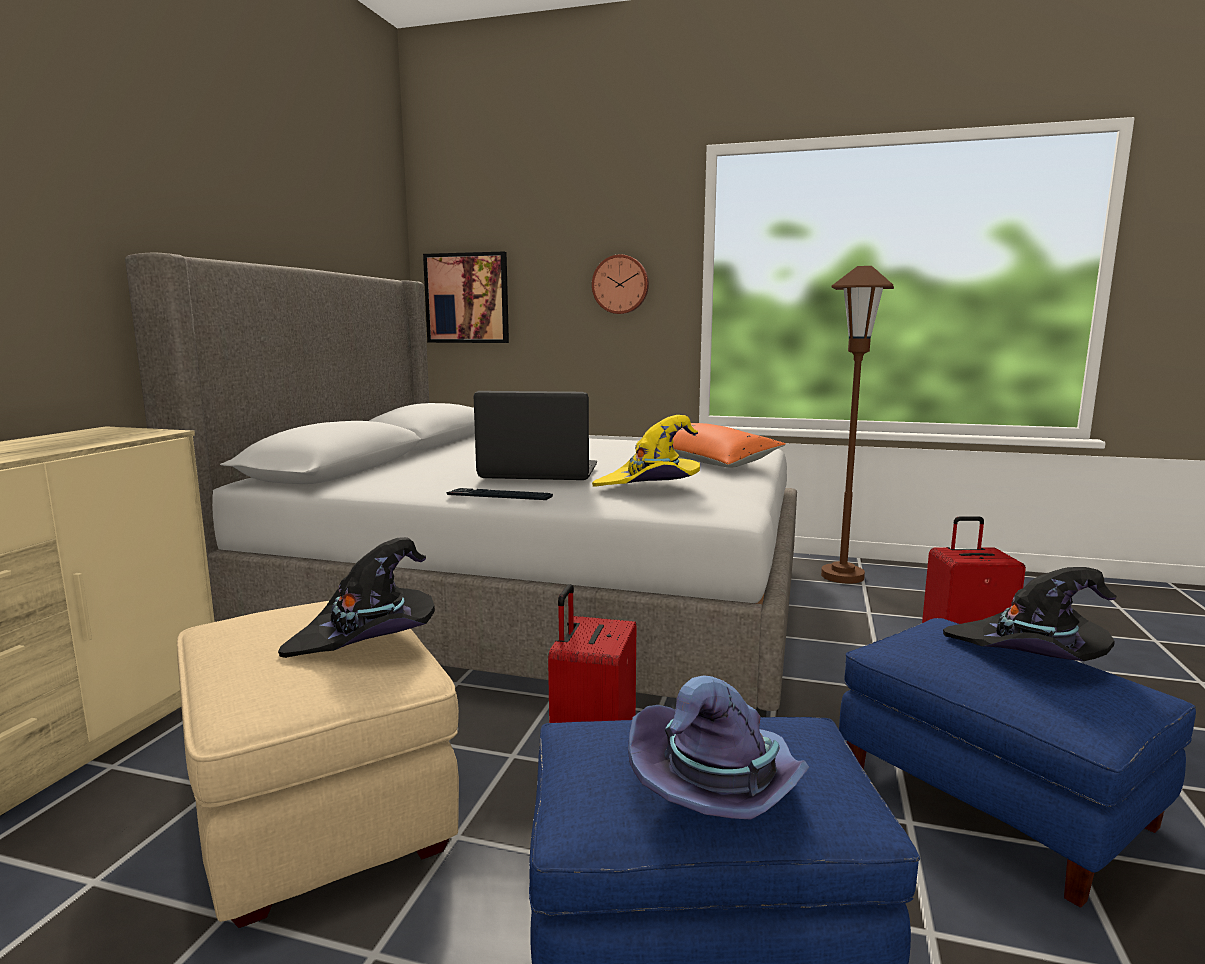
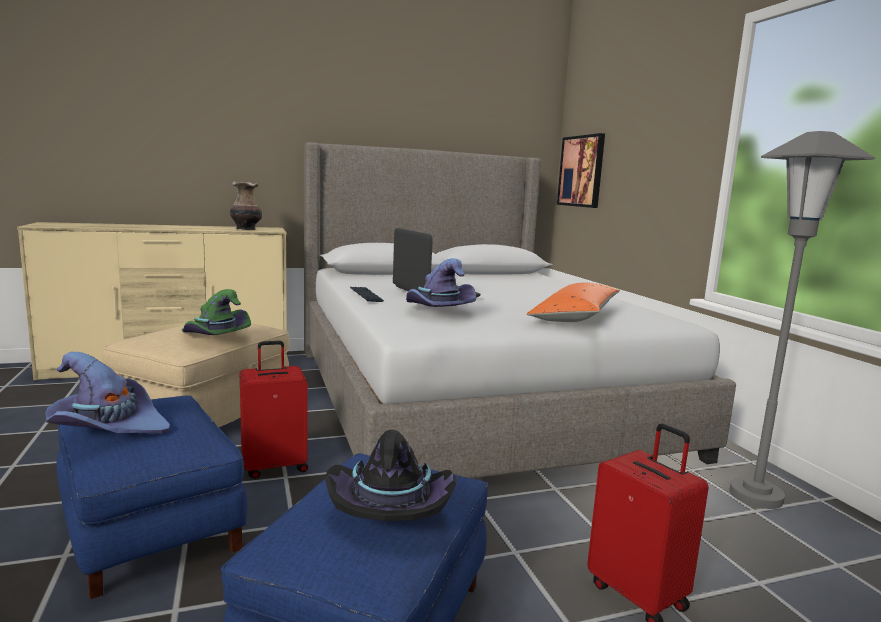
camera: 55 degrees right, 0 degrees up
black hat [278,537,435,658] -> green hat [182,289,251,335]
wall clock [592,254,649,314] -> none
yellow hat [592,415,700,487] -> purple hat [406,258,476,307]
brown floor lamp [821,266,894,584] -> grey floor lamp [729,131,875,509]
none -> vase [230,181,262,230]

